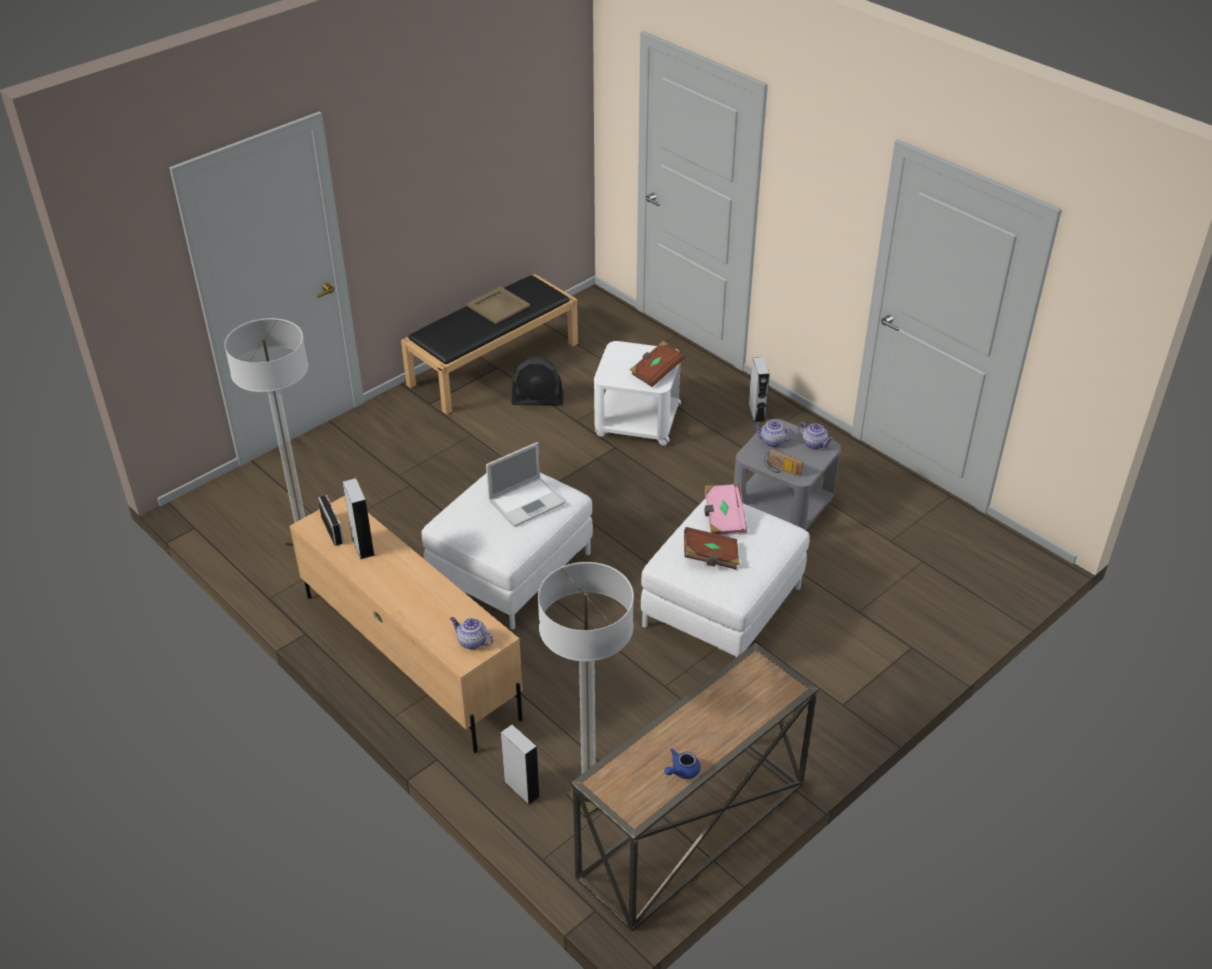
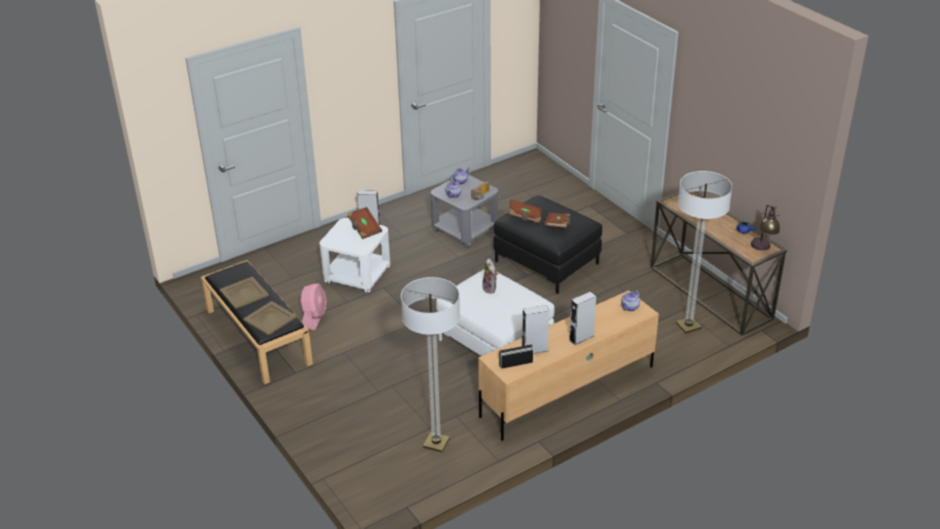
camera: 80 degrees left, 5 degrees down
laptop [486,442,565,527] -> plush toy [482,258,498,294]
grey speaker [501,725,540,805] -> grey speaker moved to [569,291,596,345]
black fan [512,357,564,405] -> pink fan [300,284,326,330]
white ottoman [641,498,810,657] -> black ottoman [493,195,602,294]
pink book [704,484,747,535] -> brown book [508,200,541,224]
none -> beige tray [243,301,297,336]
none -> table lamp [751,205,780,251]

